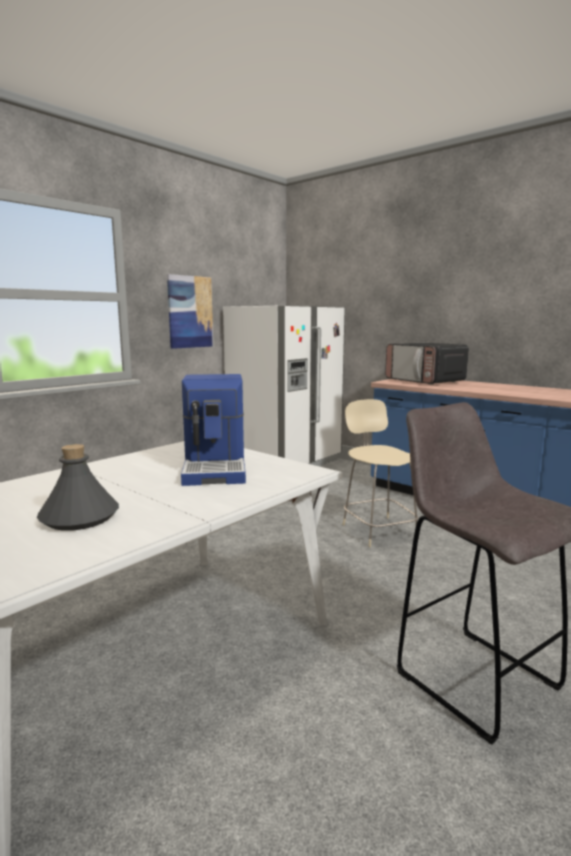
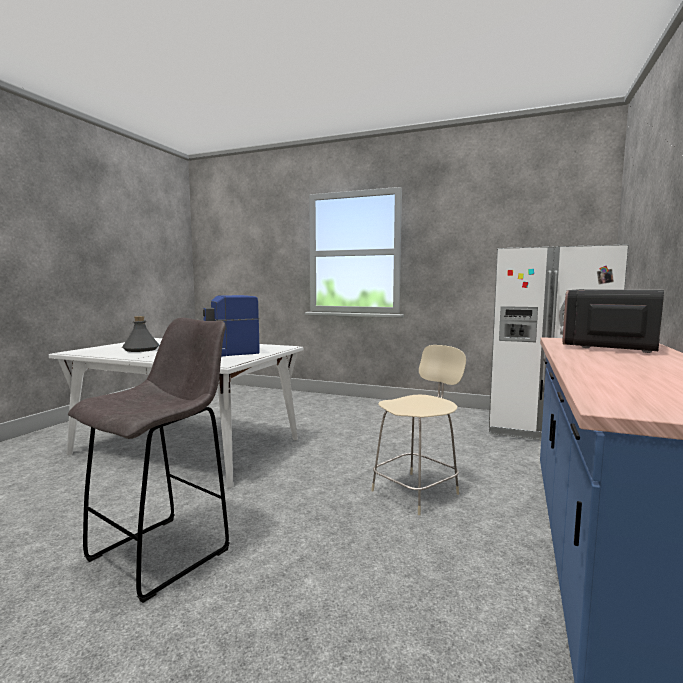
camera: 70 degrees right, 5 degrees down
picture [167,274,213,349] -> none

